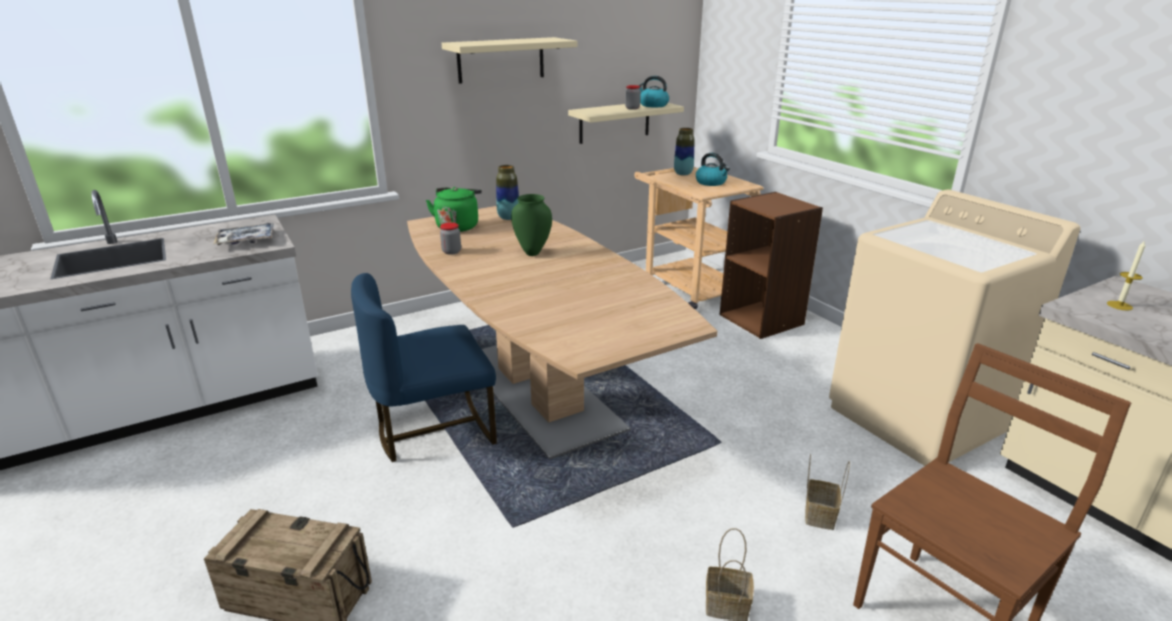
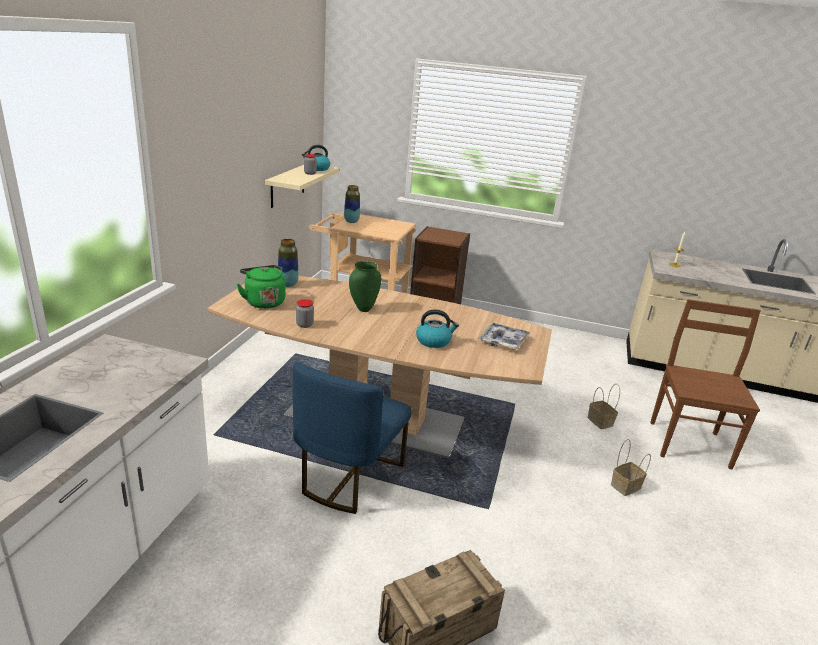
camera: 45 degrees left, 0 degrees up
tray [213,223,274,245] -> tray moved to [478,323,530,350]
beige shelf [442,37,578,84] -> none
kettle [696,153,730,186] -> kettle moved to [416,309,459,348]
beige washing machine [829,190,1081,466] -> none

